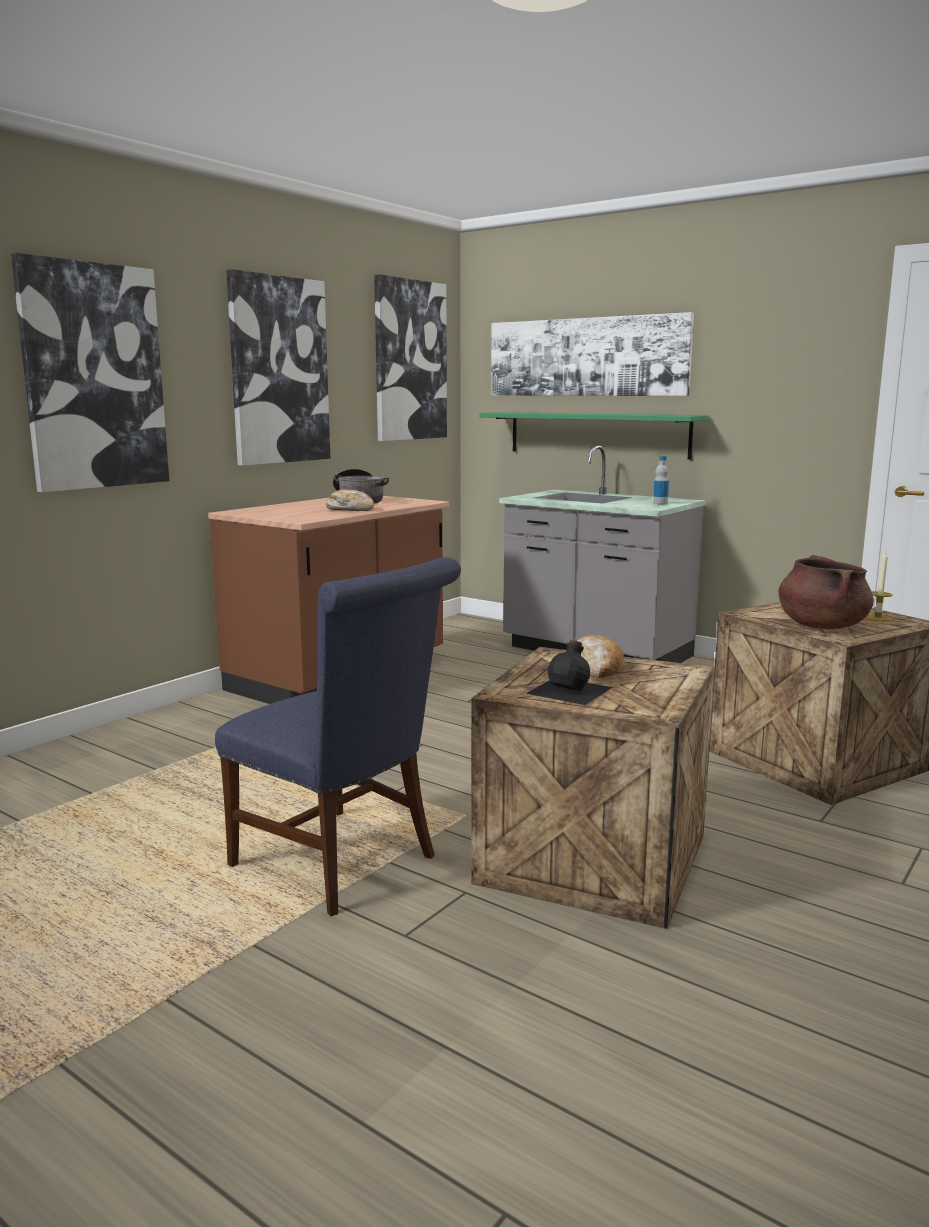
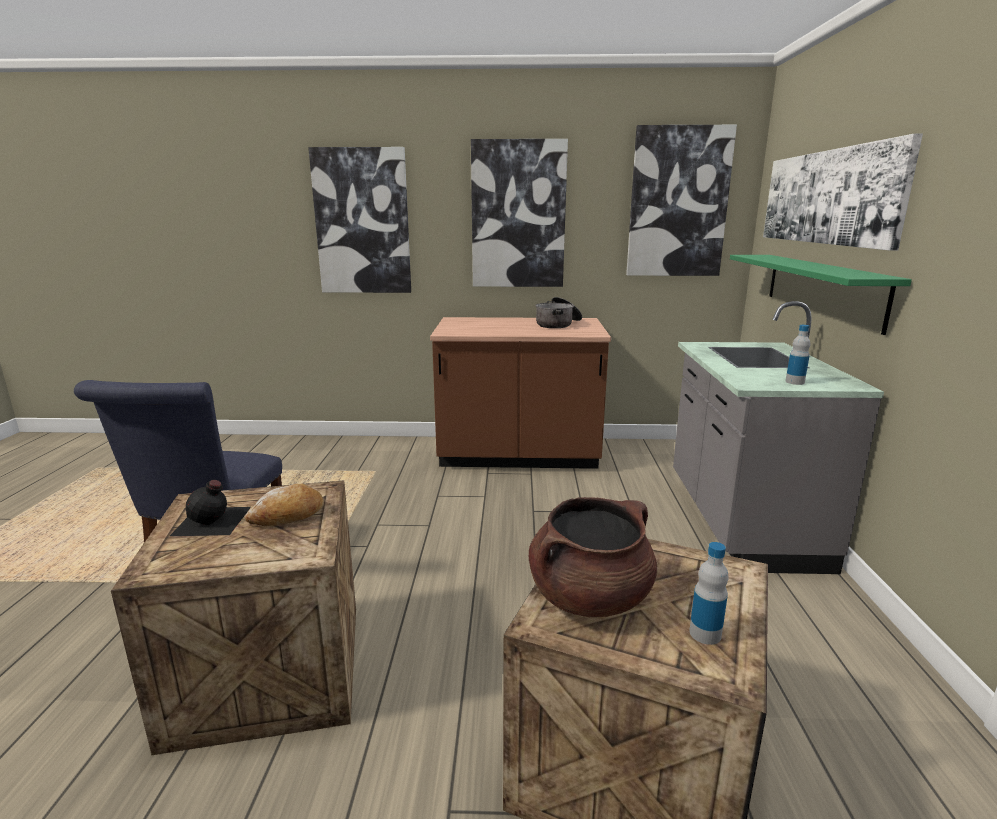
camera: 55 degrees right, 5 degrees up
bread [326,490,374,511] -> none
candle [866,550,892,621] -> bottle [689,542,729,645]

